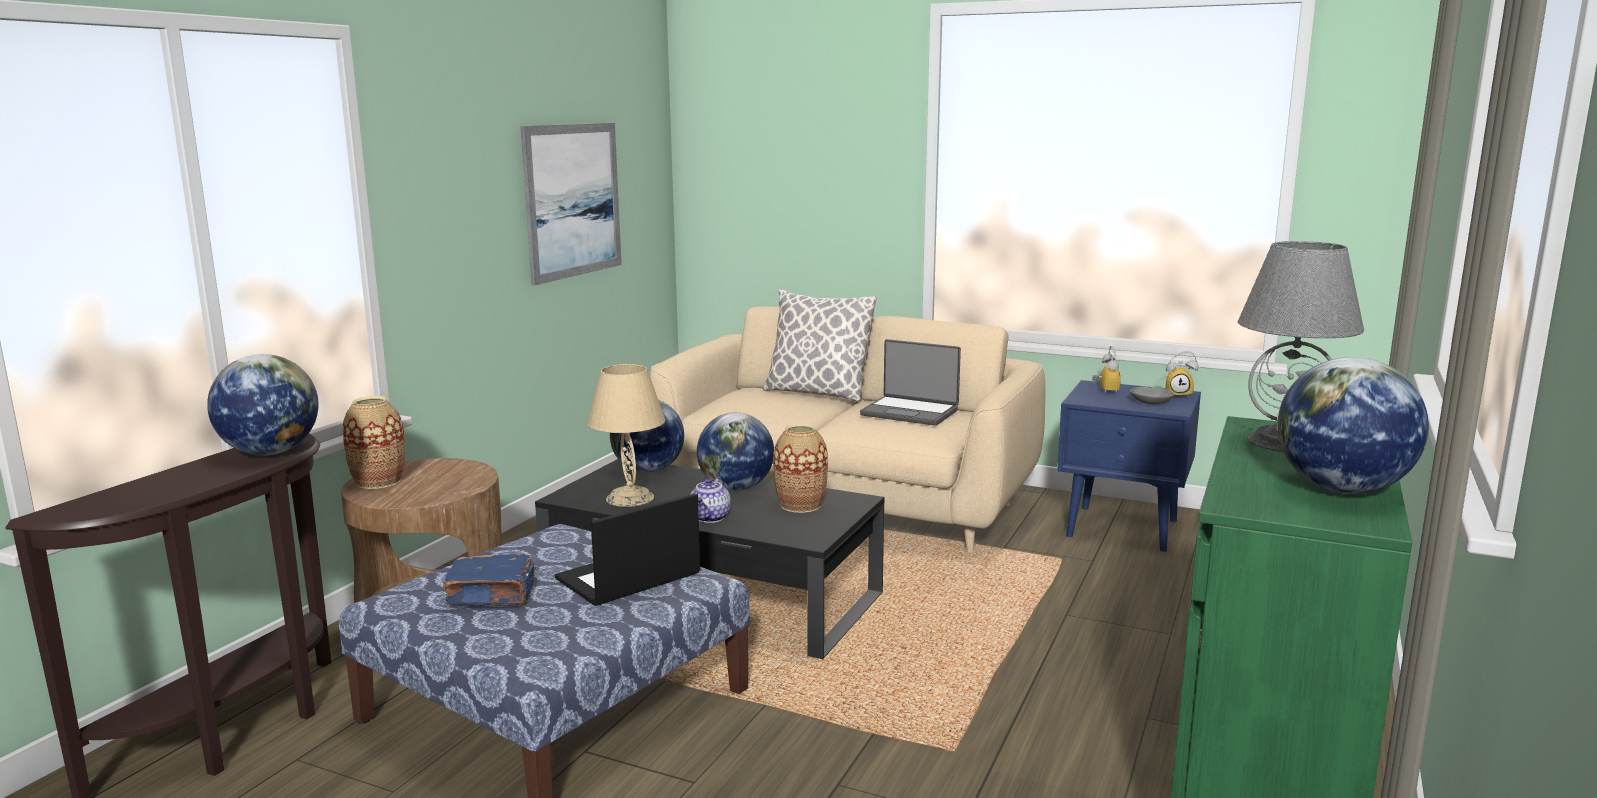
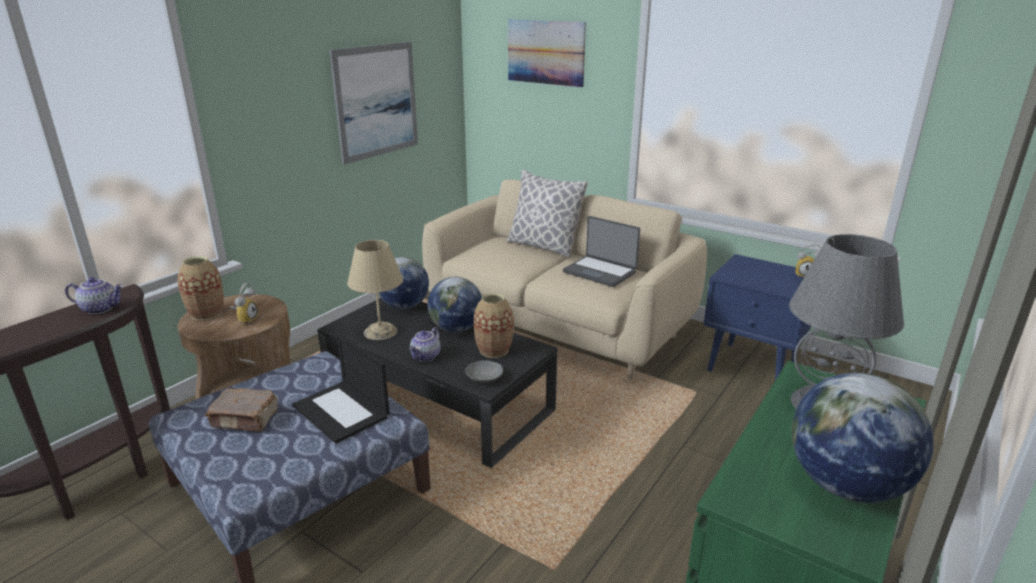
camera: 10 degrees right, 10 degrees up
globe [207,354,319,455] -> teapot [65,277,123,314]
blue book [443,553,535,606] -> brown book [205,389,278,432]
laptop [555,493,700,606] -> laptop turned 105 degrees counterclockwise [292,334,390,444]
alarm clock [1092,346,1120,394] -> alarm clock moved to [230,283,258,325]
grey bowl [1130,387,1174,404] -> grey bowl moved to [465,360,503,383]
none -> picture [508,19,586,87]

